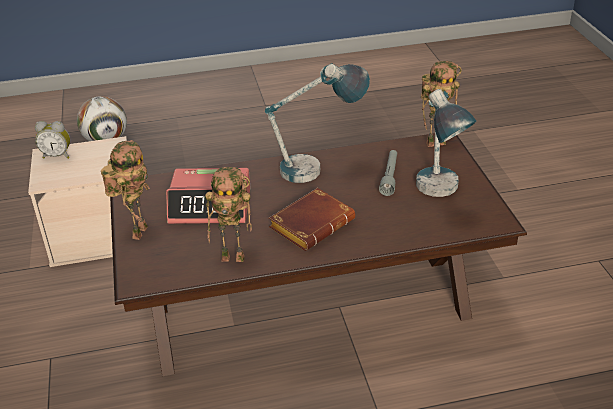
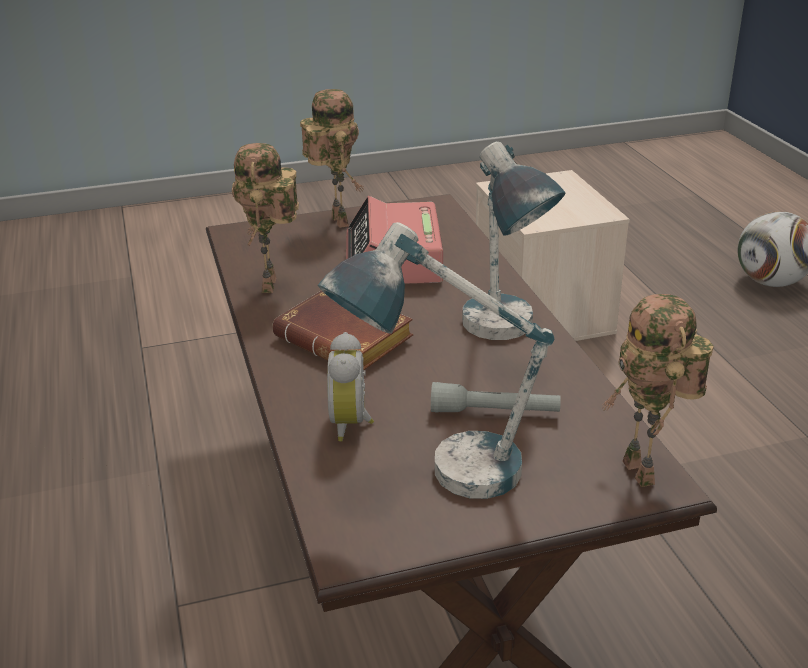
camera: 85 degrees right, 5 degrees down
alarm clock [35,121,70,159] -> alarm clock moved to [327,332,374,441]
toy robot [101,140,150,240] -> toy robot turned 120 degrees counterclockwise [300,89,364,228]

